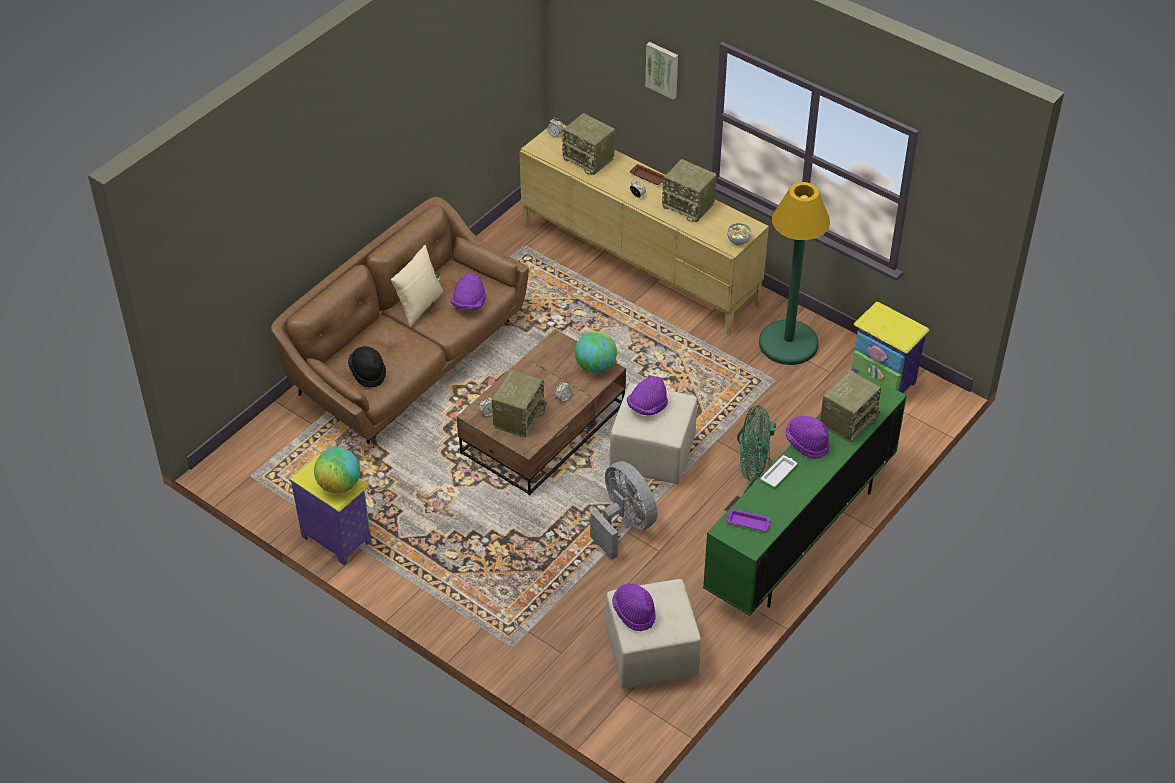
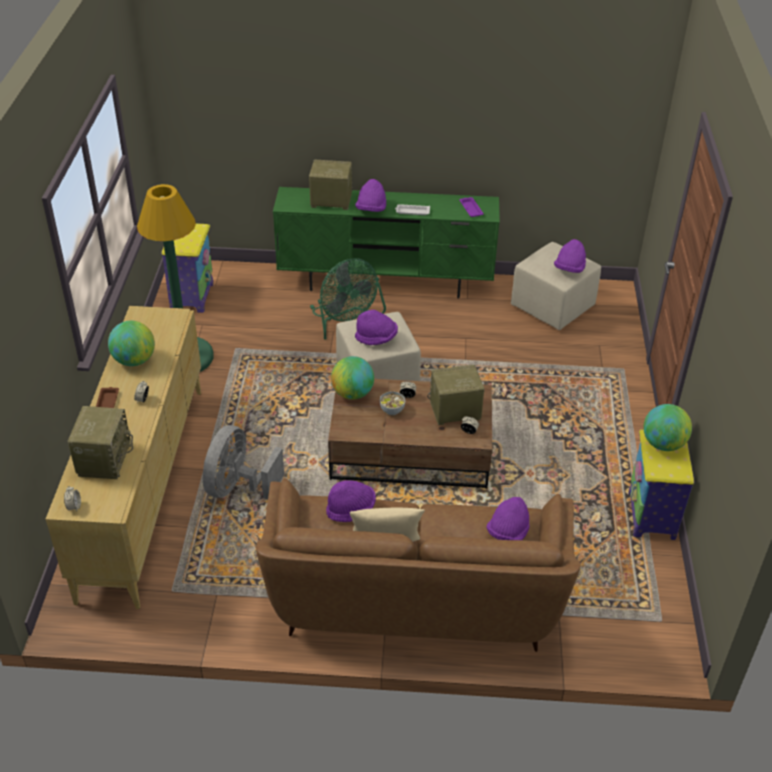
camera: 125 degrees left, 5 degrees down
black hat [348,346,386,388] -> purple hat [486,497,530,540]
grey fan [590,461,657,560] -> grey fan moved to [203,425,284,499]
picture [645,42,678,100] -> none
radio [662,159,717,222] -> globe [108,321,155,366]
bowl [727,223,751,245] -> bowl moved to [380,391,405,415]

